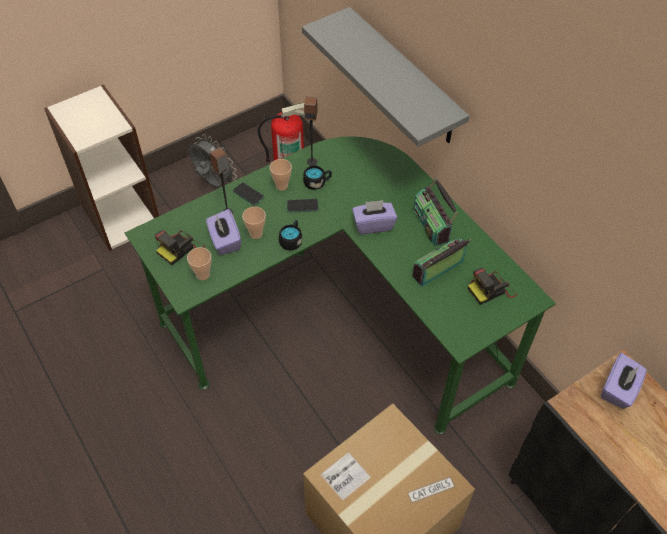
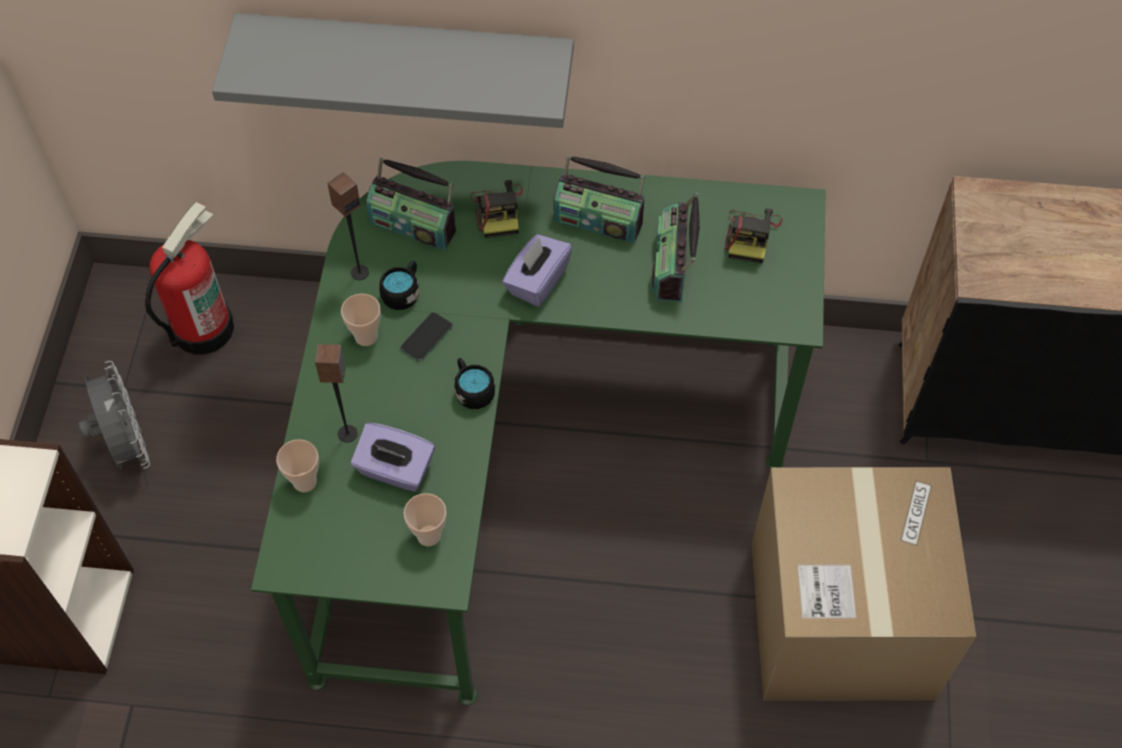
camera: 50 degrees left, 5 degrees up
camera [155,230,205,265] -> camera moved to [470,180,523,238]
grey fan [189,134,237,188] -> grey fan turned 75 degrees clockwise [78,361,150,470]
phone [233,182,264,206] -> none
cup [242,207,266,239] -> cup moved to [276,439,319,492]
purple tissue box [601,353,647,409] -> none
none -> radio [366,157,456,250]

